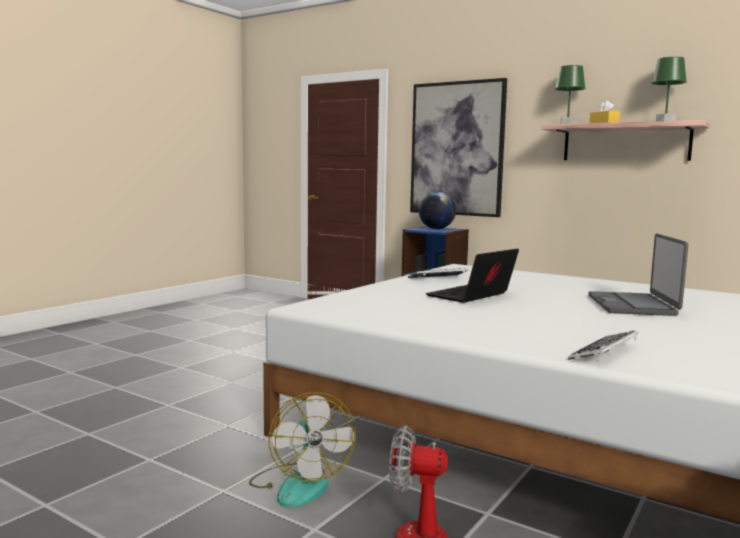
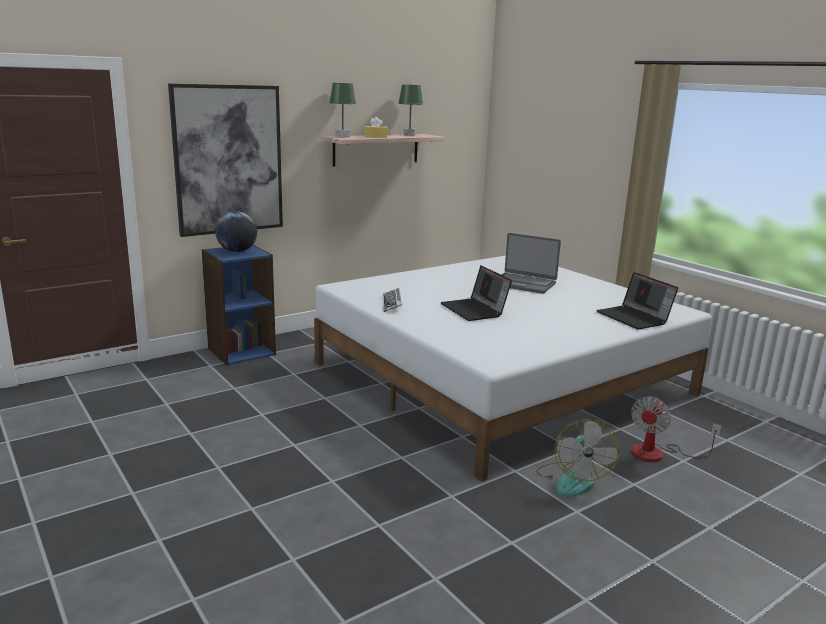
camera: 70 degrees left, 10 degrees up
fan [249,392,356,508] -> fan turned 90 degrees clockwise [536,419,620,496]
keyboard [568,330,638,360] -> laptop [596,272,678,329]

